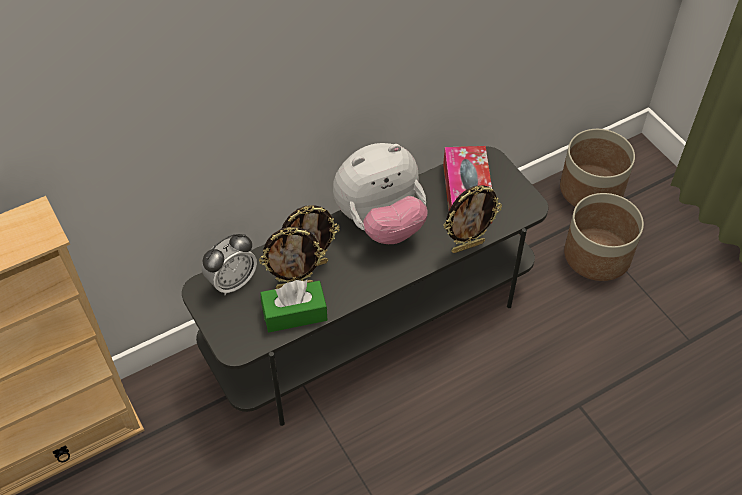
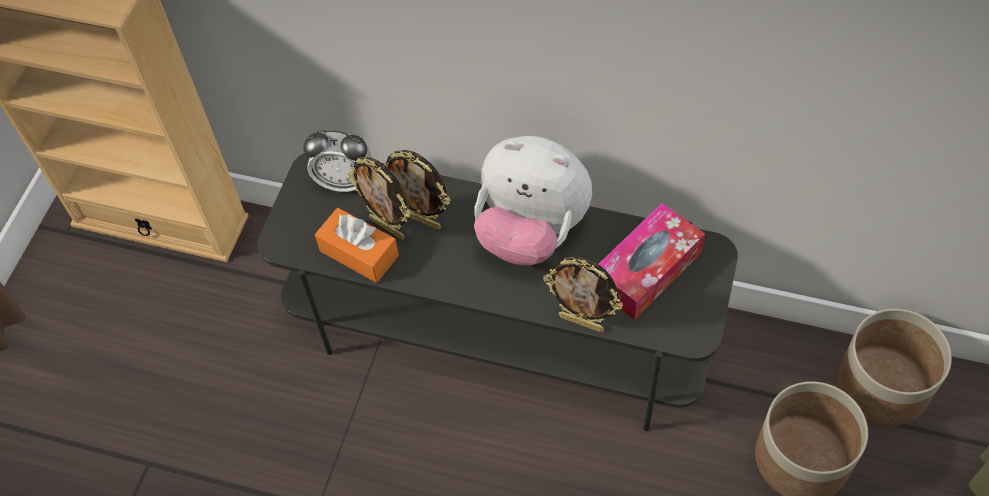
camera: 50 degrees right, 5 degrees up
green tissue box [260,280,327,332] -> orange tissue box [315,208,399,283]

